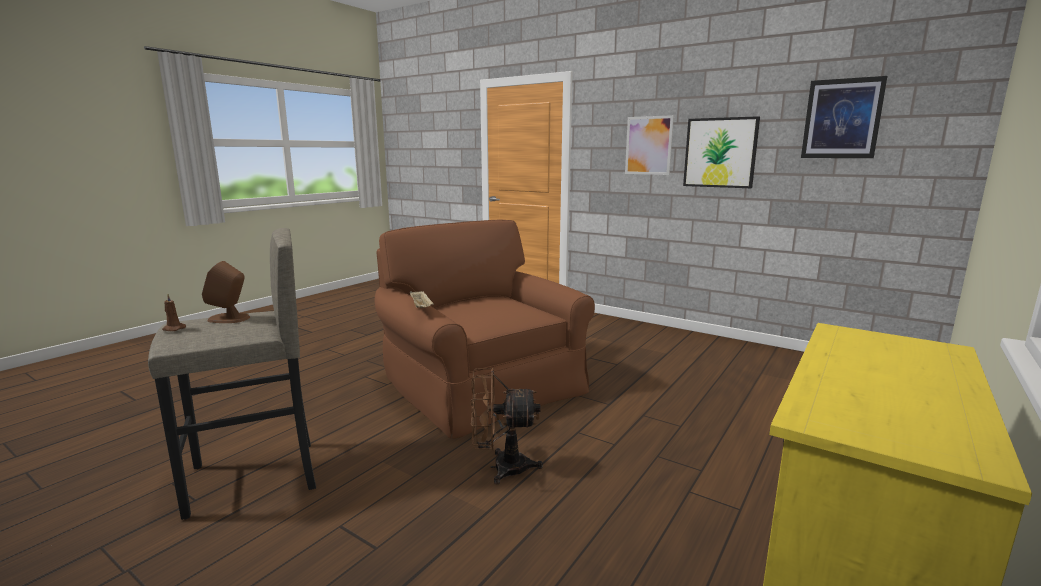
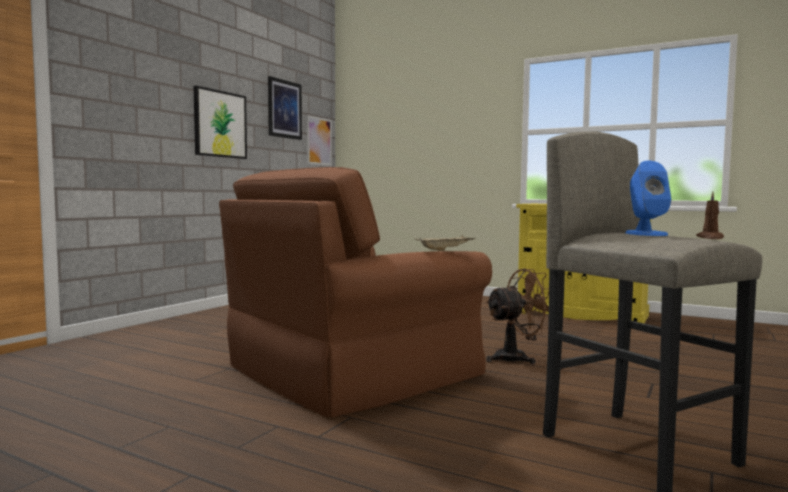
camera: 95 degrees left, 10 degrees down
brown speaker [202,261,250,323] -> blue speaker [626,161,671,236]
brown fan [471,368,543,485] -> brown fan turned 105 degrees counterclockwise [486,269,549,365]
picture [625,115,674,175] -> picture moved to [307,115,332,166]

